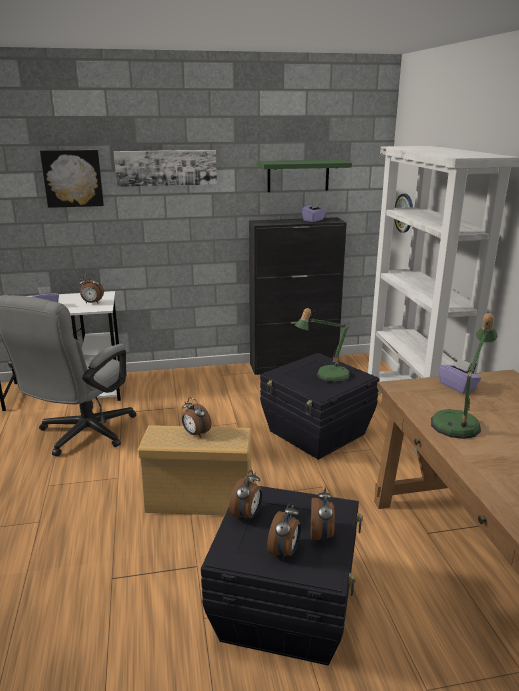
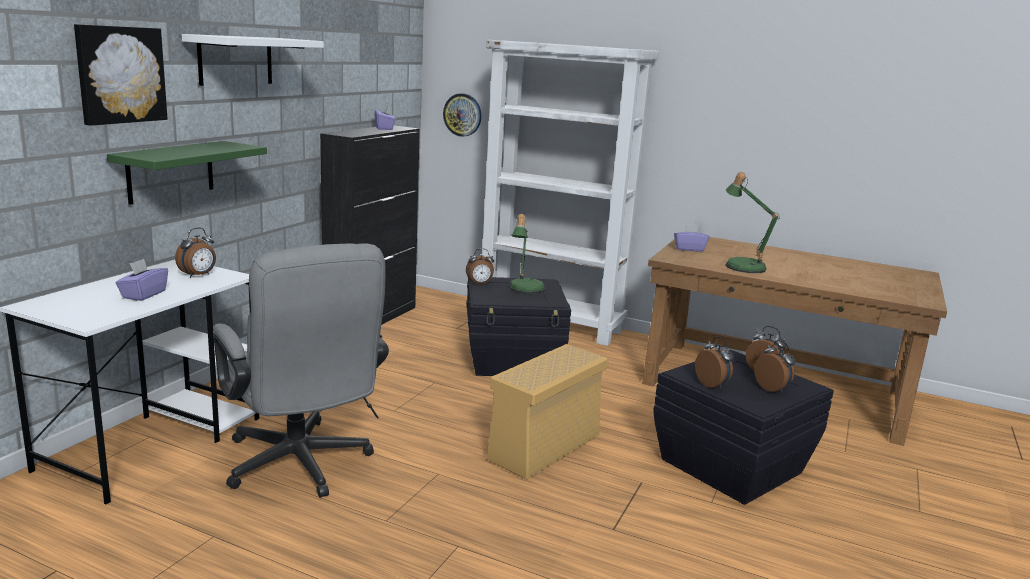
camera: 55 degrees left, 5 degrees down
picture [114,150,217,187] -> white shelf [182,34,324,86]
alarm clock [182,397,211,438] -> alarm clock moved to [466,248,494,285]
green shelf [257,160,352,192] -> green shelf moved to [107,141,267,205]

